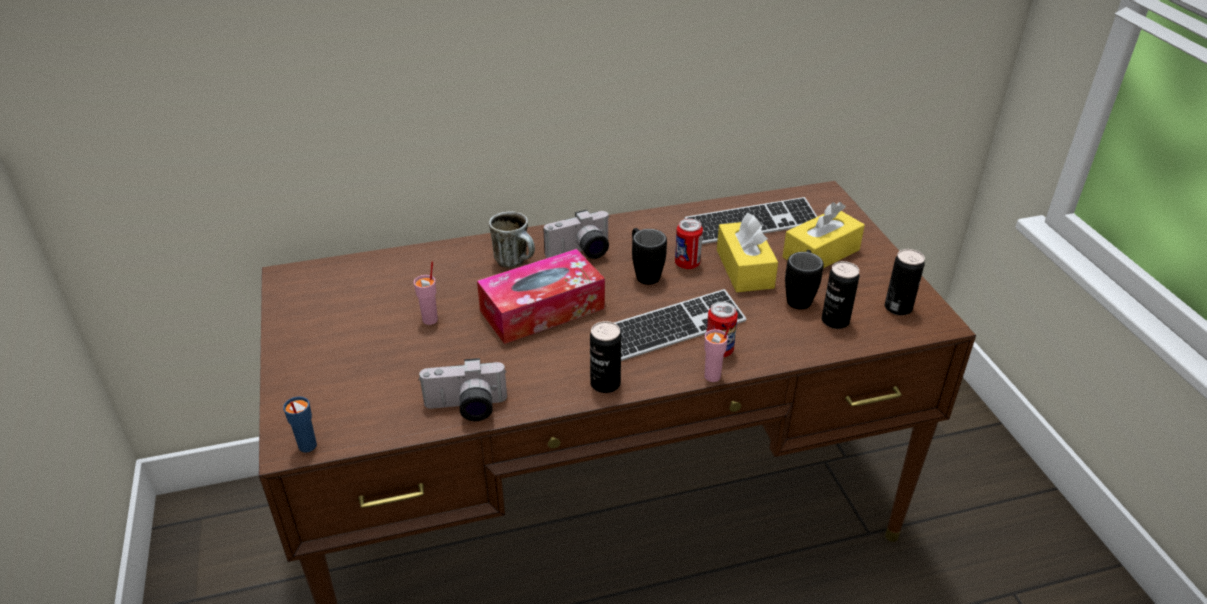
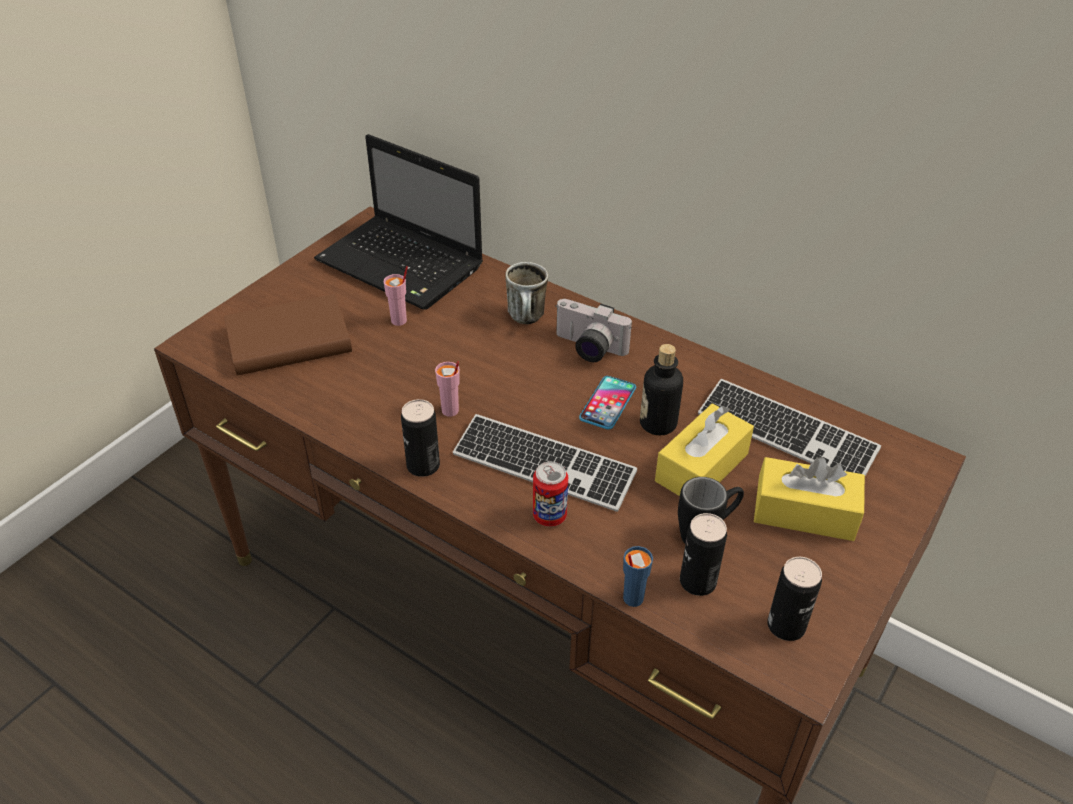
camera: 50 degrees right, 5 degrees up
blue cup [283,396,317,453] -> blue cup moved to [623,546,653,607]
camera [418,358,507,421] -> none
tissue box [477,249,605,344] -> none
black mug [632,228,667,285] -> phone [579,376,636,430]
can [675,218,703,269] -> bottle [640,344,683,435]
pink cup [704,321,733,382] -> pink cup moved to [435,361,460,417]
none -> brown book [224,294,352,376]
none -> laptop [314,134,483,310]

